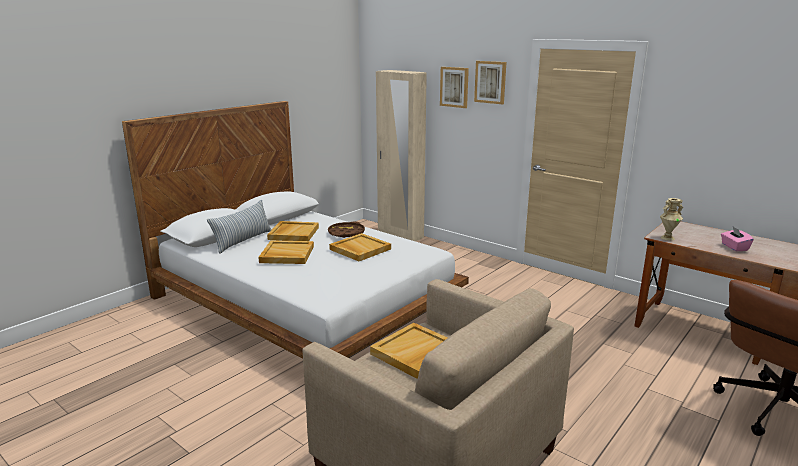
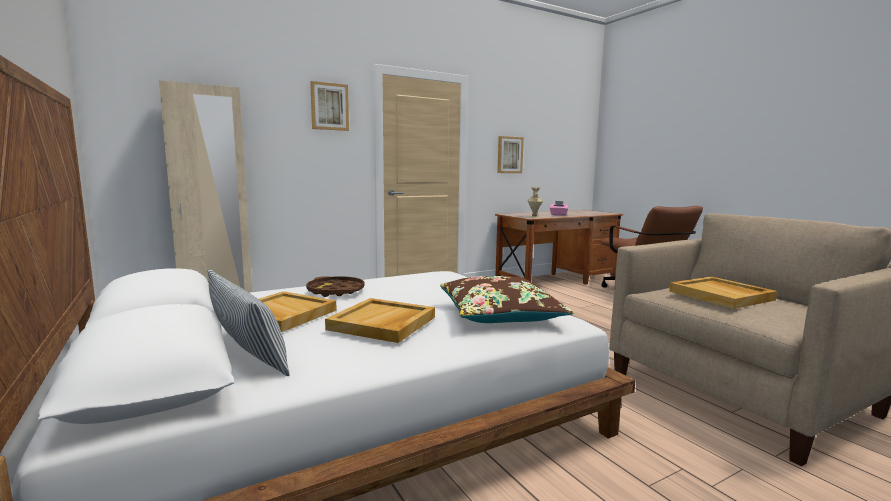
camera: 70 degrees left, 10 degrees down
beige tray [329,233,391,261] -> none
picture [440,67,469,108] -> picture moved to [497,136,524,173]
none -> brown pillow [440,276,574,323]

